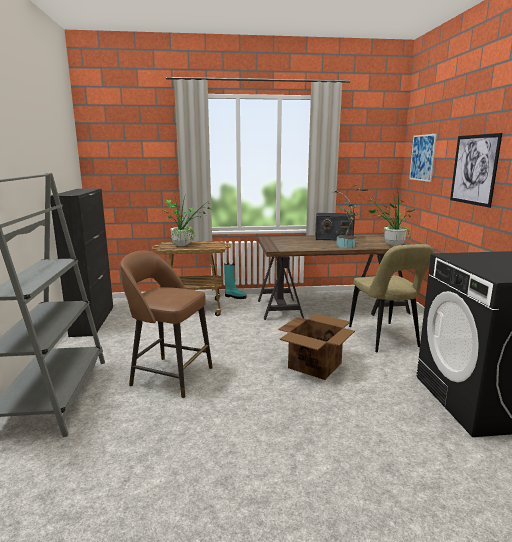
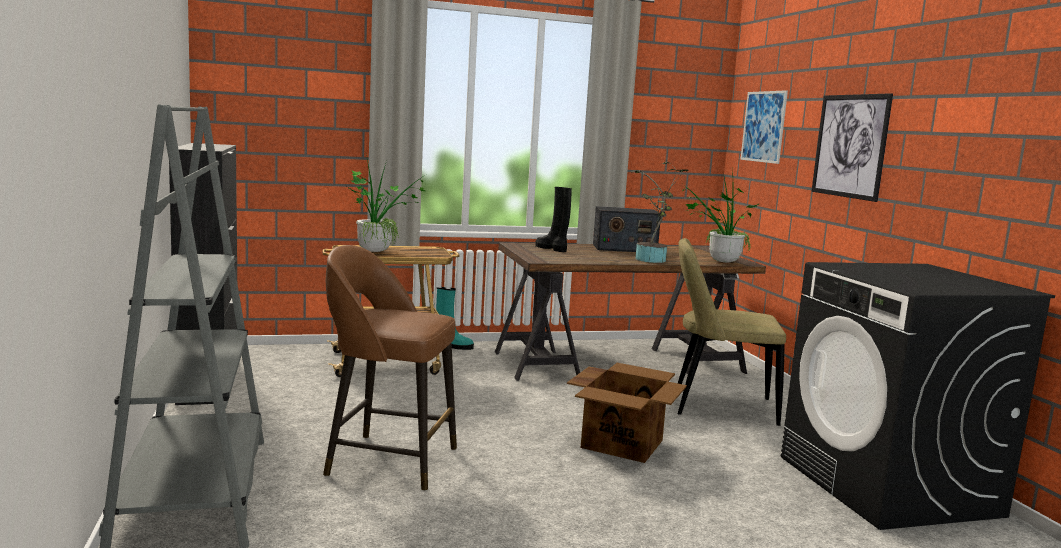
camera: 10 degrees left, 5 degrees down
beige chair [349,244,433,353] -> beige chair turned 120 degrees clockwise [678,238,786,426]
none -> black boot [535,187,572,252]

